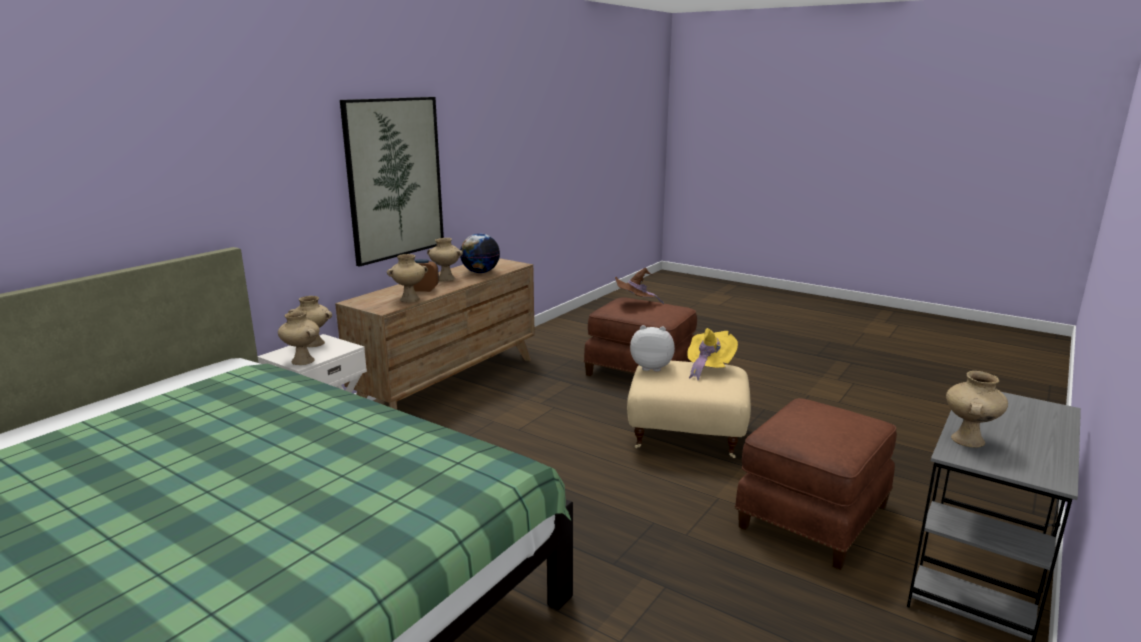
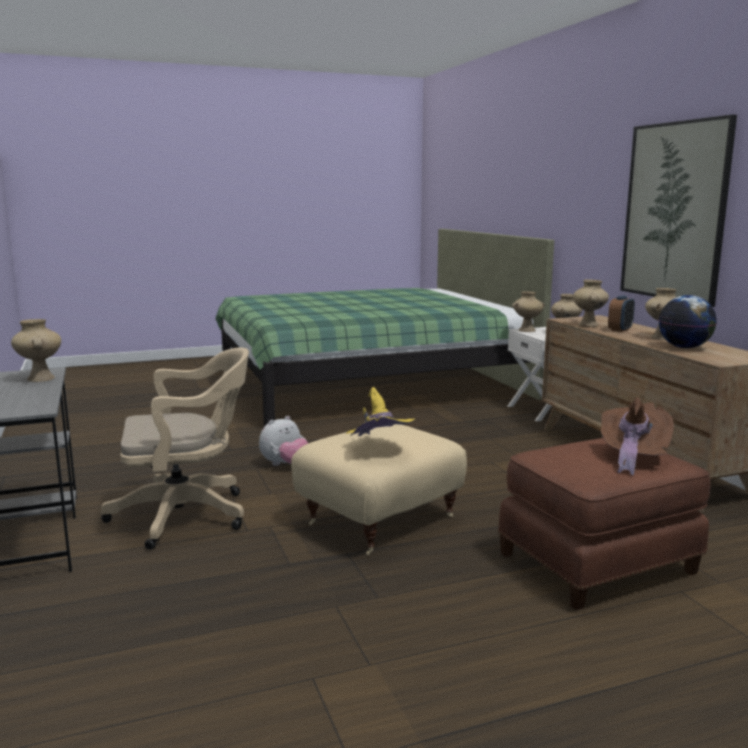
camera: 125 degrees right, 5 degrees down
plush toy [630,325,675,372] -> plush toy moved to [259,416,308,466]
brown ottoman [735,398,897,570] -> beige office chair [101,347,249,550]

